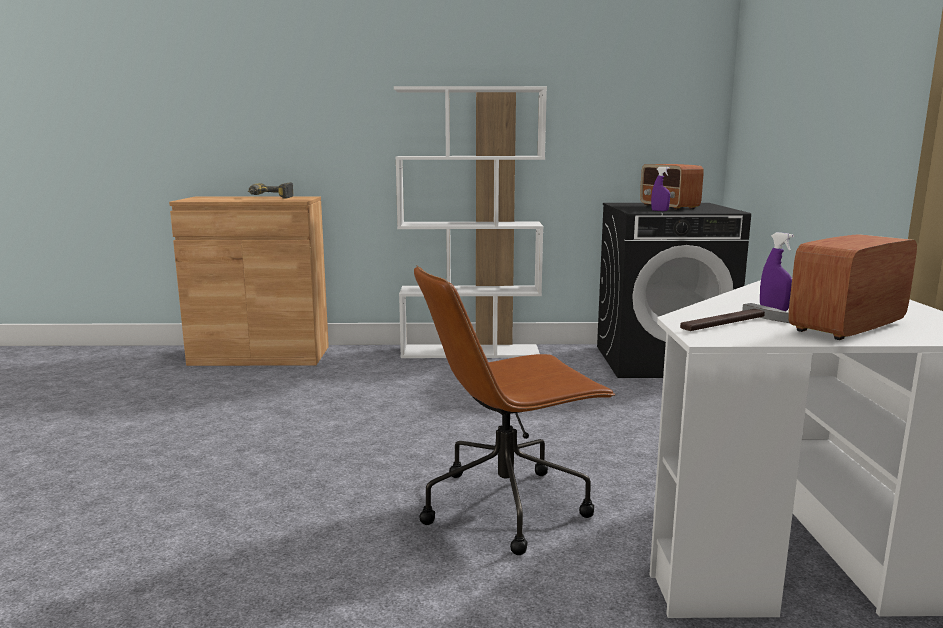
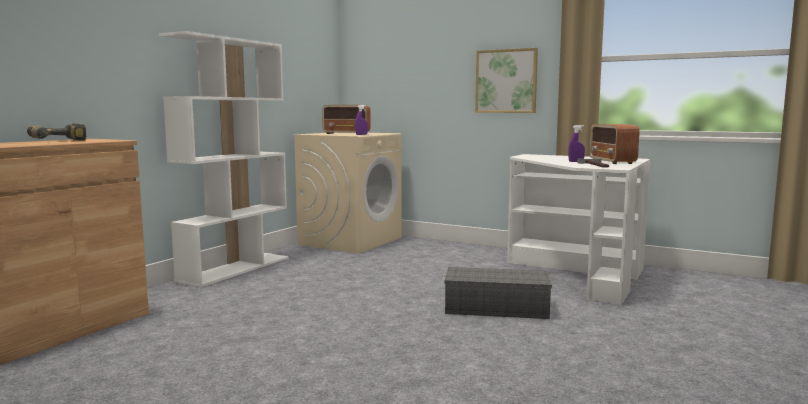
camera: 60 degrees left, 5 degrees down
brown office chair [414,265,616,555] -> grey storage box [445,267,552,319]
black washing machine [597,203,751,378] -> beige washing machine [292,133,402,254]
none -> picture [475,48,538,113]

